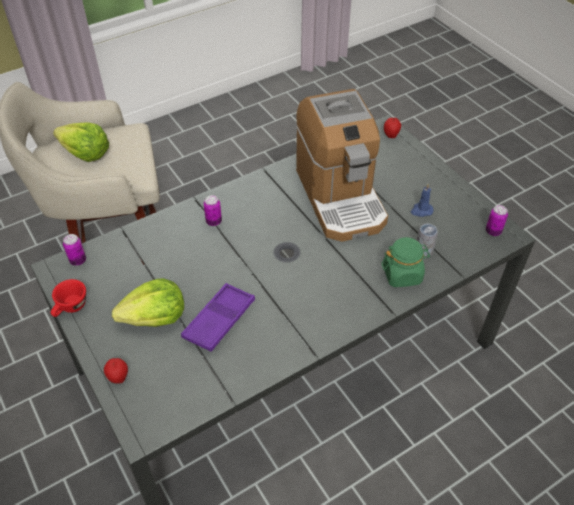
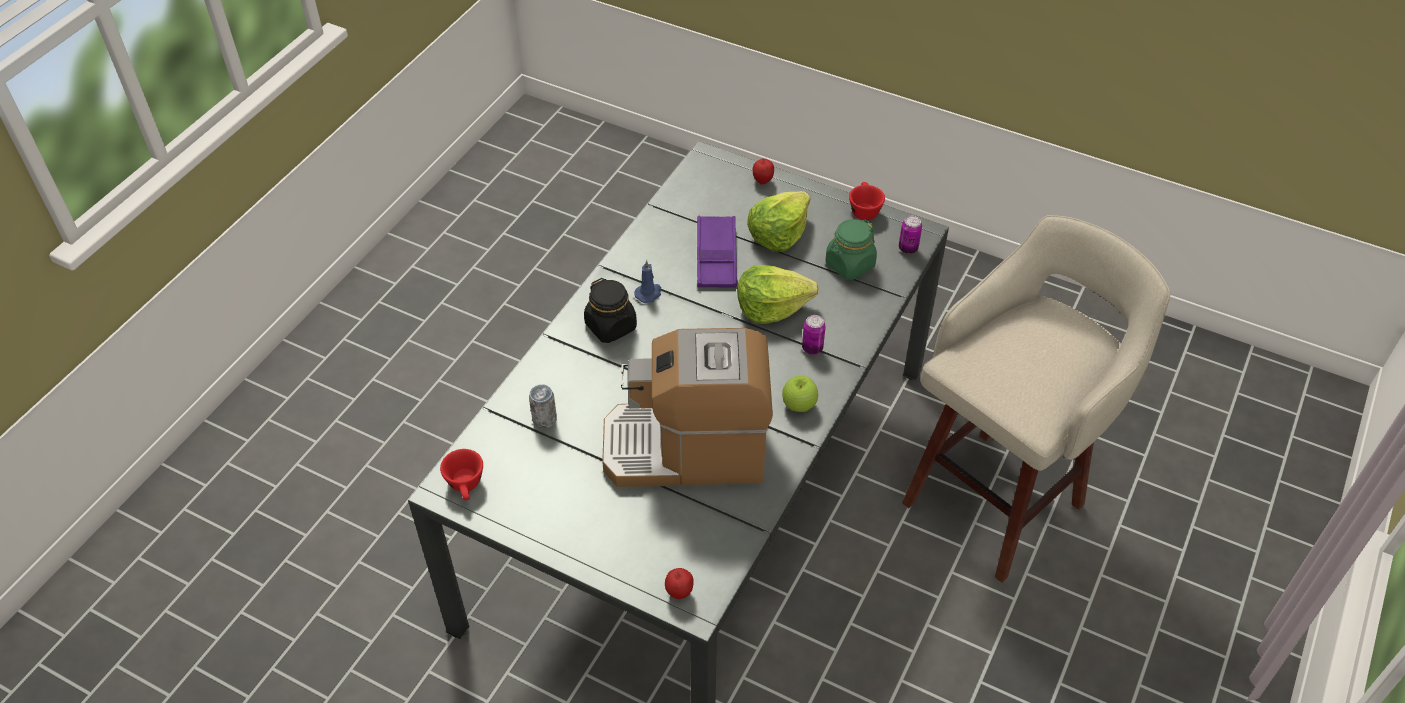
camera: 150 degrees right, 0 degrees up
lettuce [53,122,109,162] -> lettuce moved to [737,265,819,324]
coffee machine [296,89,388,242] -> coffee machine turned 45 degrees counterclockwise [602,328,773,487]
green jar [381,237,430,287] -> green jar moved to [825,219,877,280]
blue candle [411,183,434,217] -> blue candle moved to [634,260,661,303]
can [486,205,508,236] -> red cup [440,449,483,500]
none -> black jar [584,278,637,343]
none -> apple [782,376,818,412]

